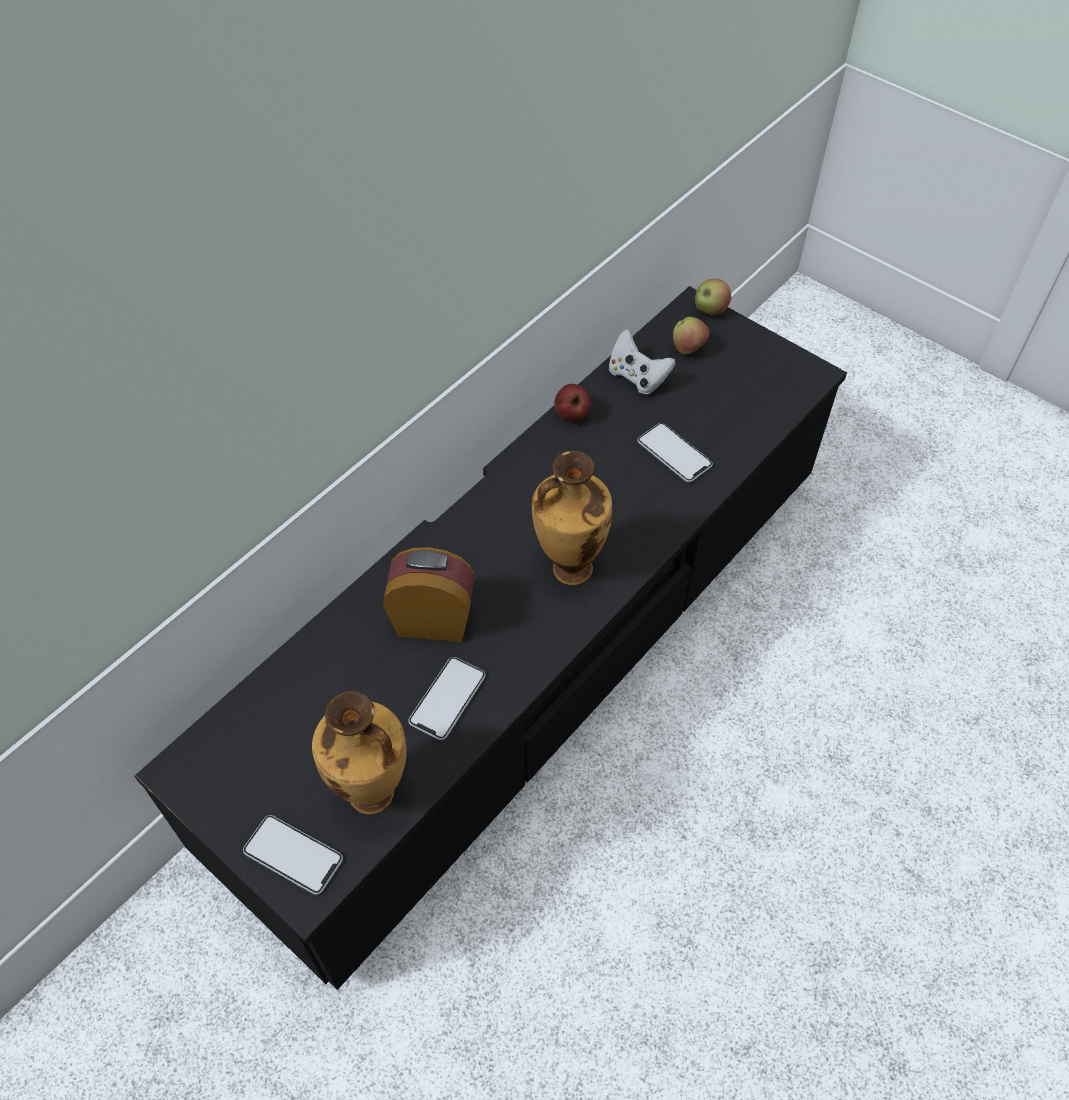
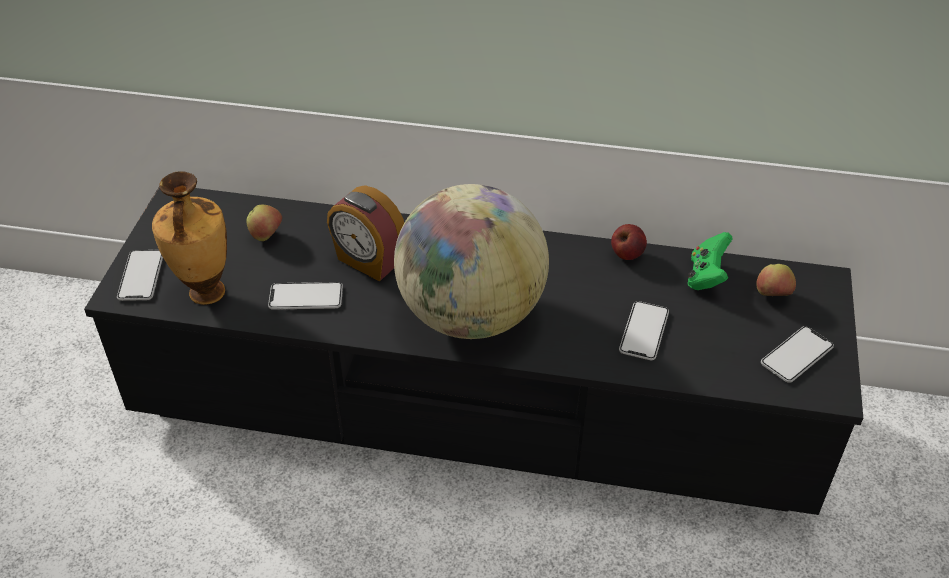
camera: 60 degrees right, 10 degrees down
alarm clock [383,547,475,642] -> alarm clock turned 150 degrees clockwise [327,185,404,281]
vase [532,451,612,585] -> globe [394,184,549,339]
white game controller [609,329,676,394] -> green game controller [688,232,732,290]
apple [695,279,731,315] -> apple moved to [246,205,282,241]
none -> phone [761,326,834,383]

